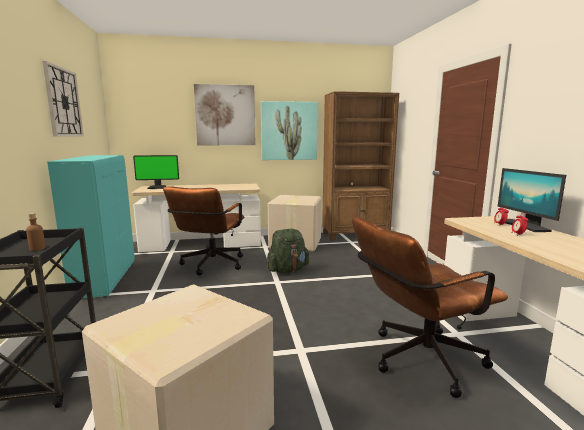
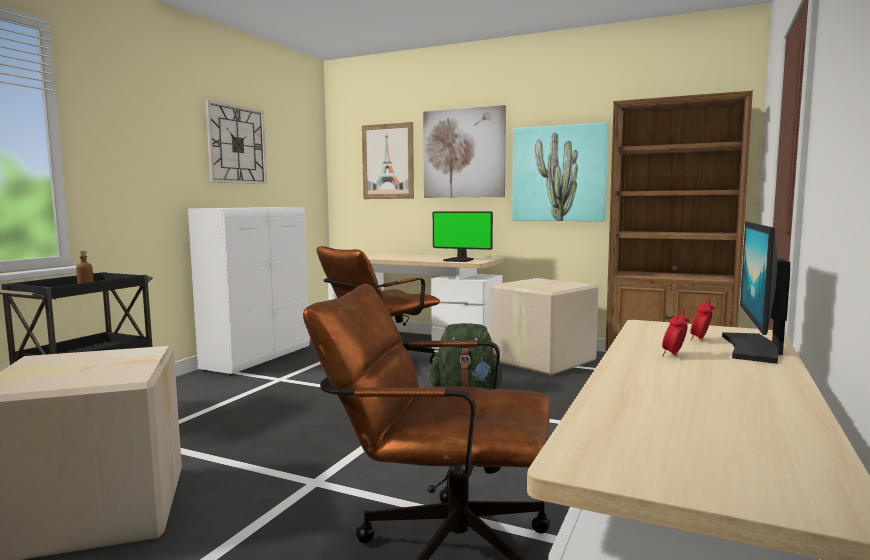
camera: 35 degrees right, 5 degrees down
turquoise cabinet [47,155,135,298] -> white cabinet [188,207,310,376]
monitor [133,155,179,189] -> monitor moved to [433,211,493,262]
none -> picture [362,122,414,199]

